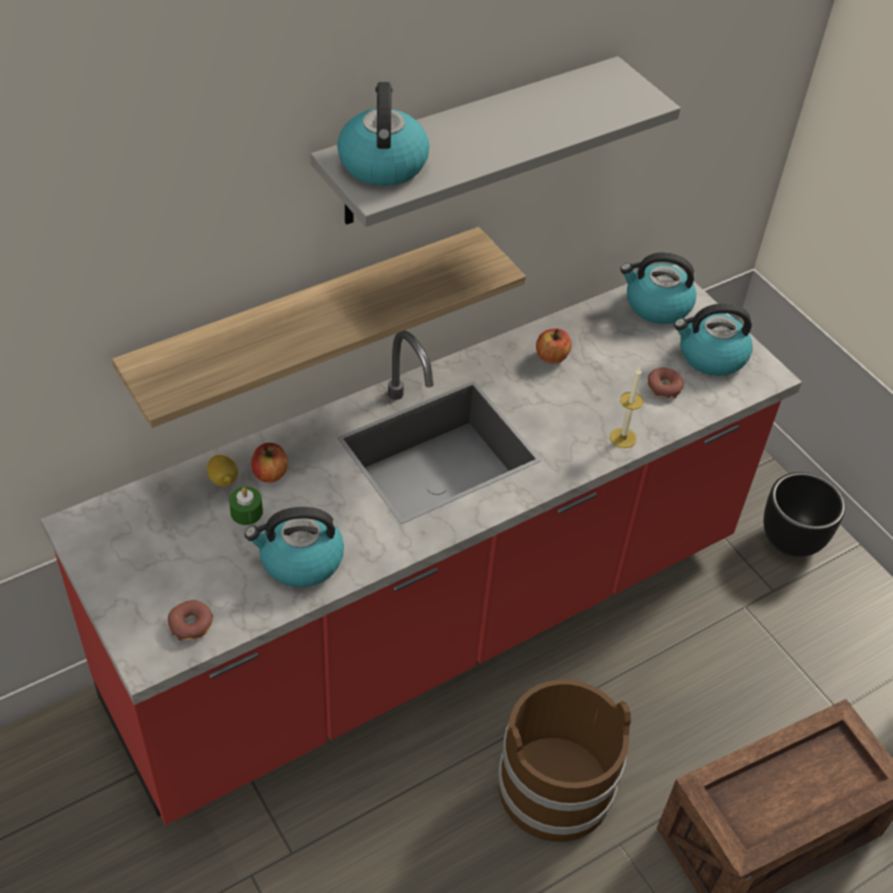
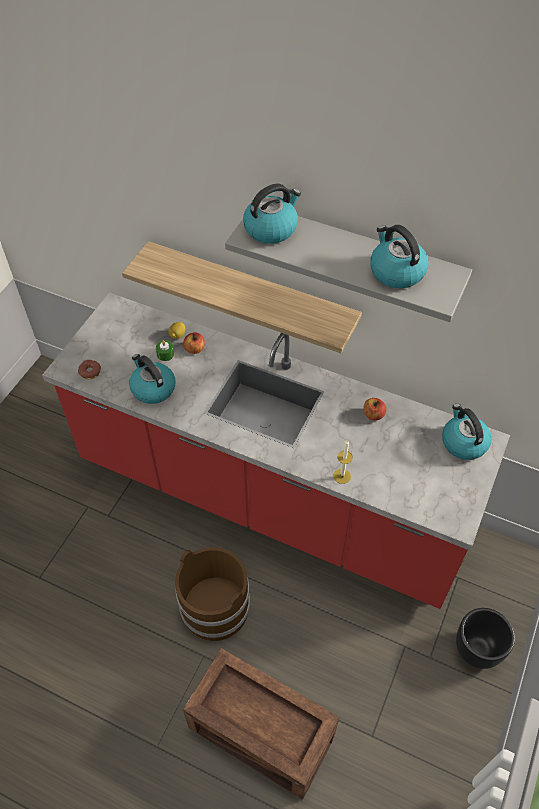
camera: 60 degrees right, 5 degrees up
donut [648,367,684,398] -> none
kettle [674,303,752,376] -> kettle moved to [370,225,428,288]

